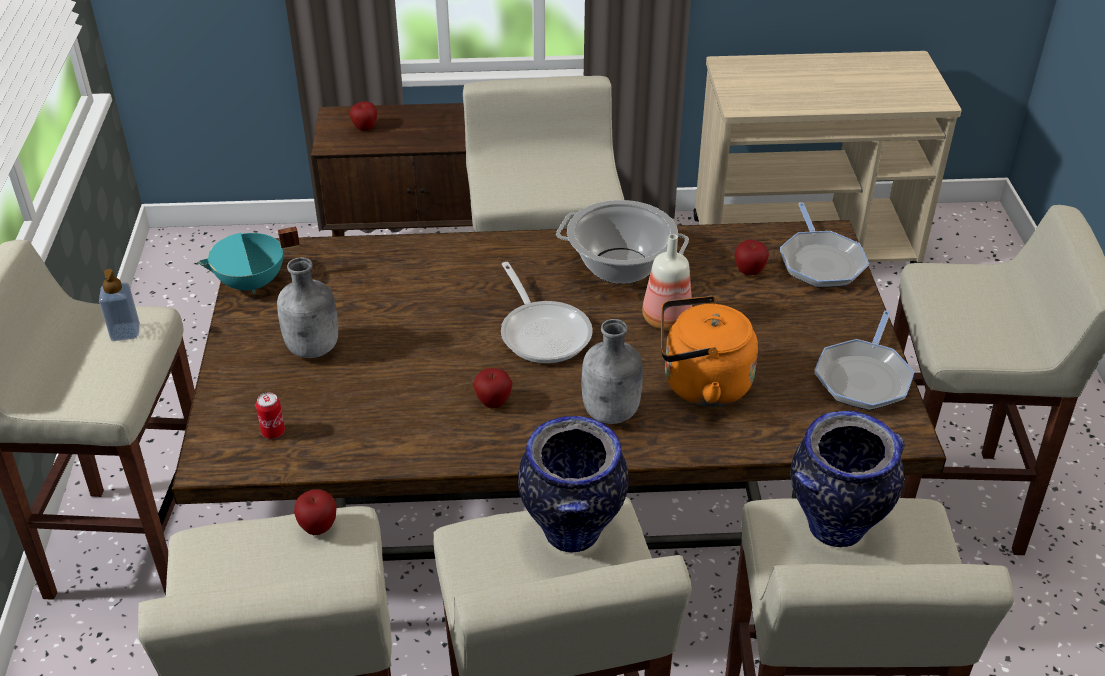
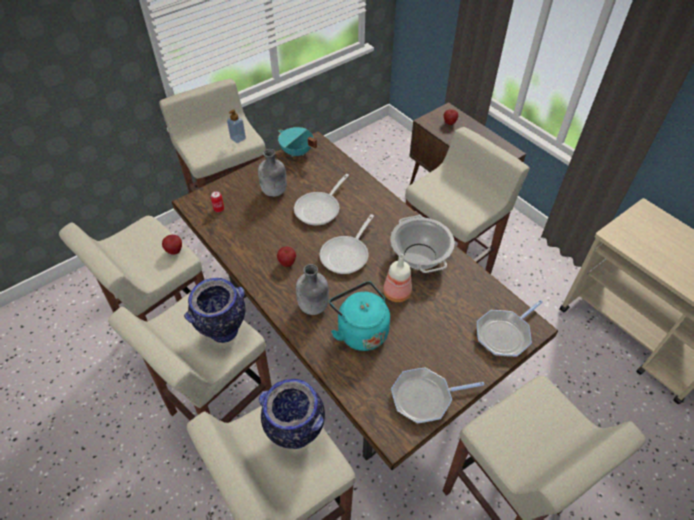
camera: 55 degrees right, 10 degrees up
orange kettle [661,296,758,407] -> turquoise kettle [329,281,390,351]
apple [734,240,769,275] -> none
none -> frying pan [294,174,349,226]

